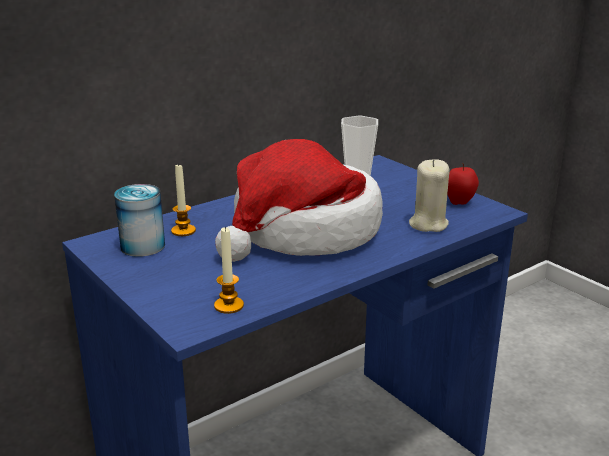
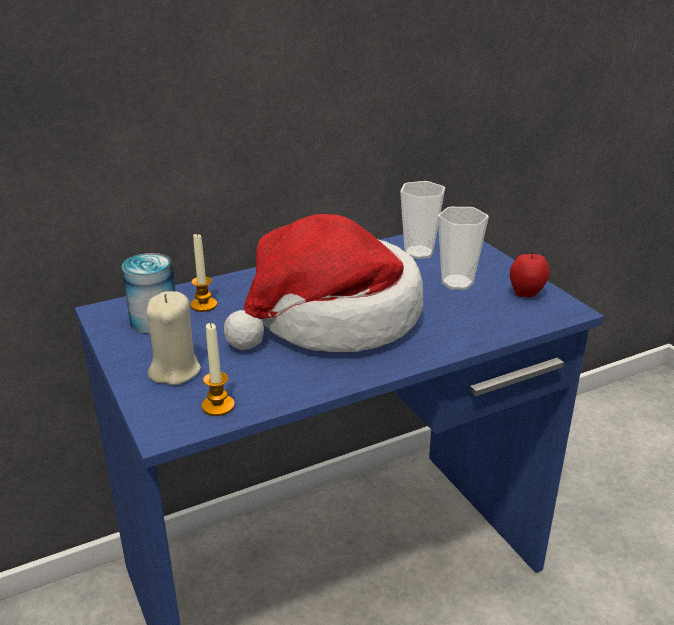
camera: 10 degrees right, 5 degrees up
beige candle [409,159,450,232] -> beige candle moved to [146,291,201,385]
none -> cup [438,207,489,290]

